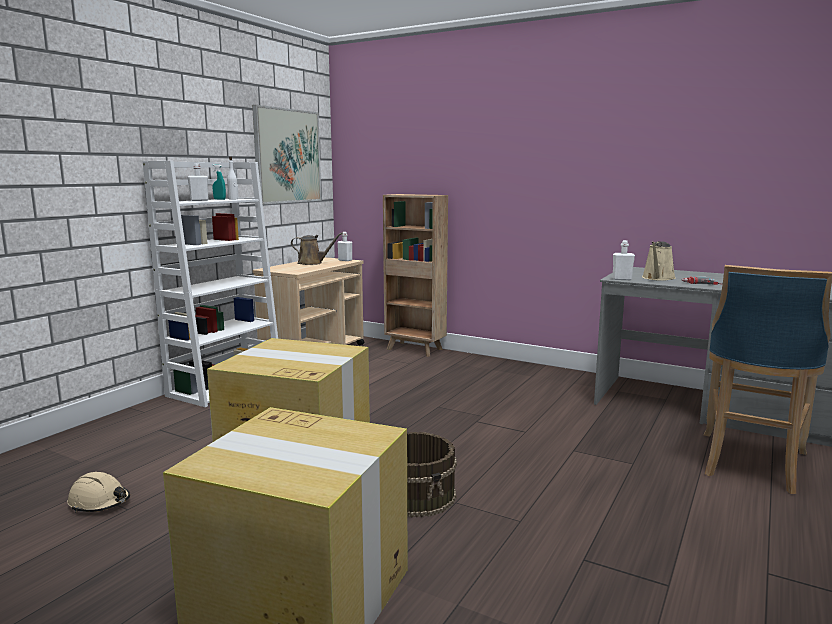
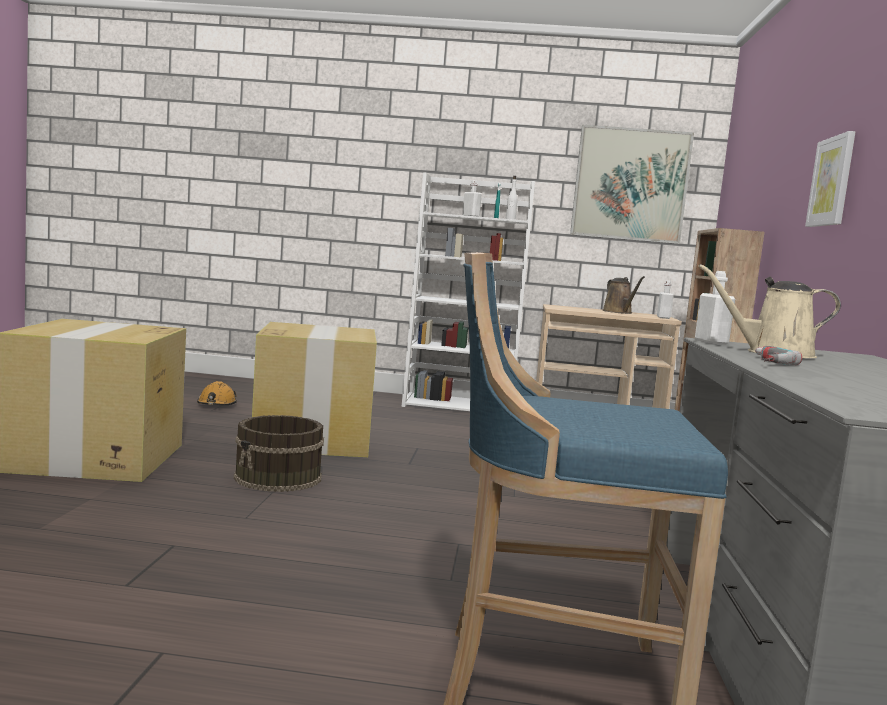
camera: 65 degrees right, 5 degrees down
beige hard hat [67,472,130,512] -> orange hard hat [197,381,237,405]
none -> picture [805,131,856,227]

